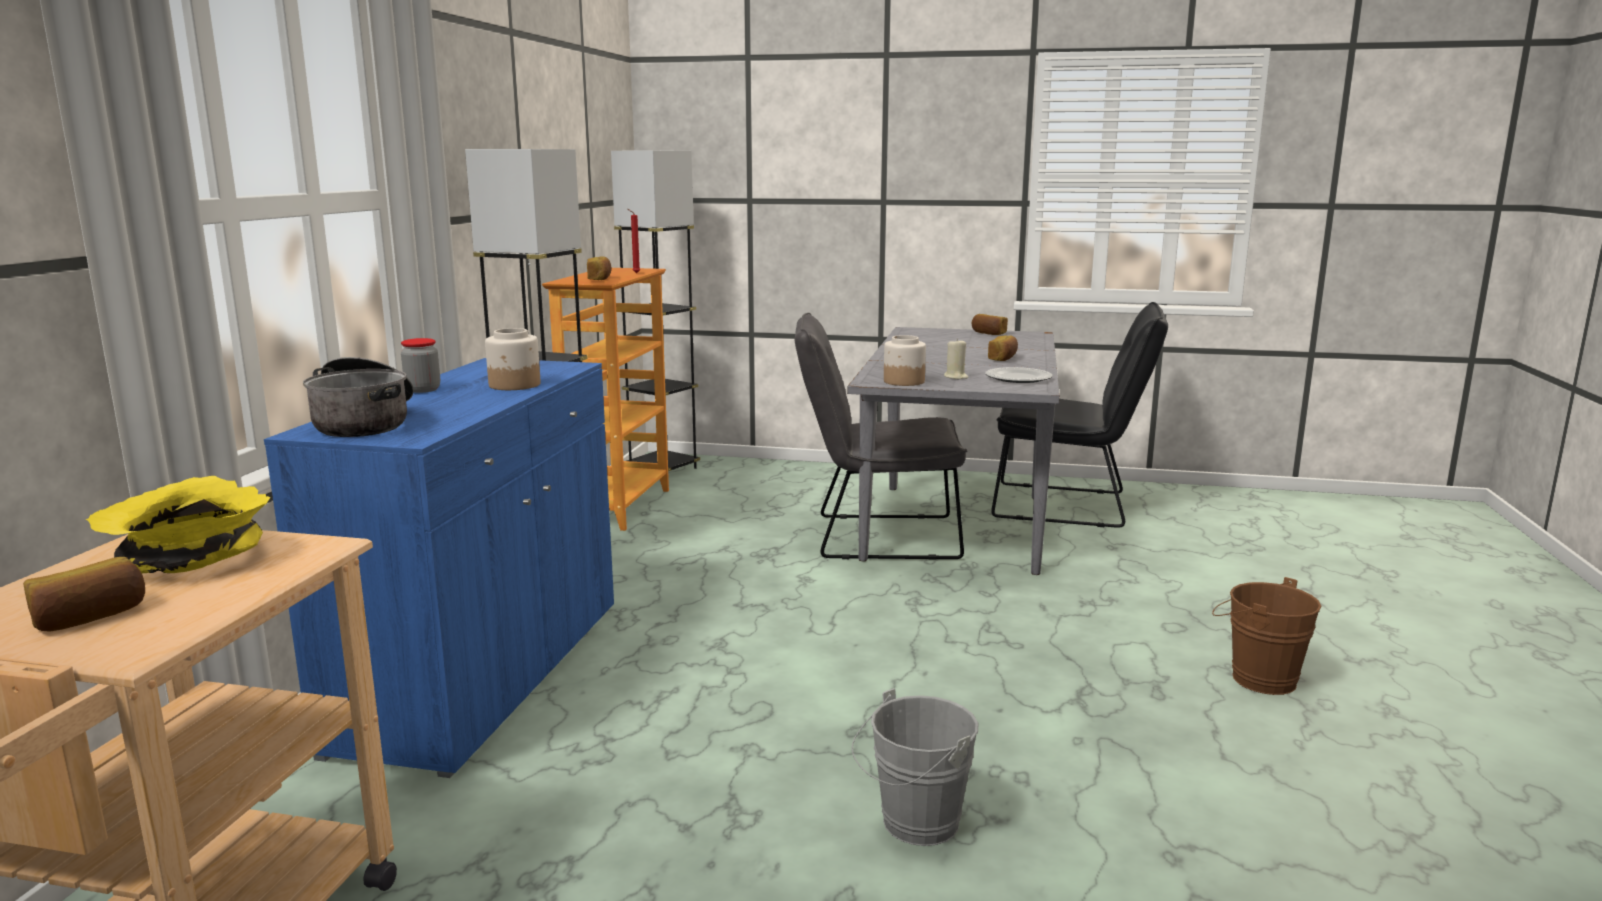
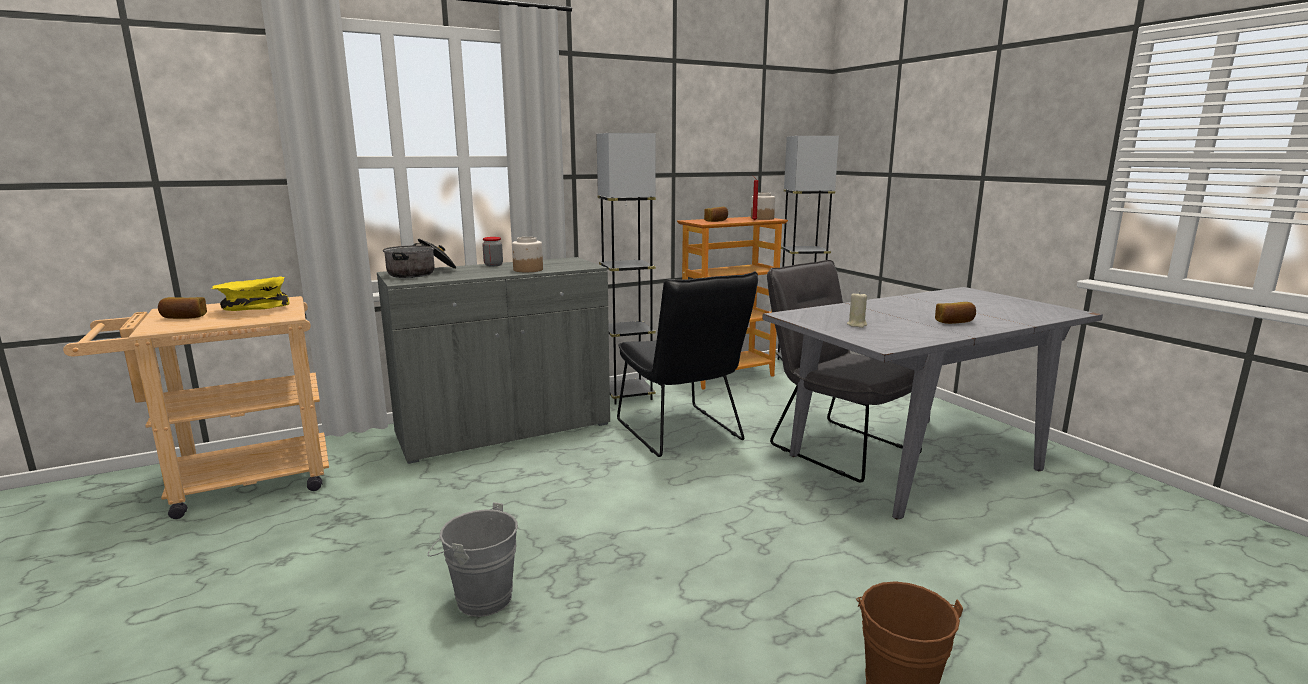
camera: 50 degrees right, 0 degrees up
blue cabinet [264,358,614,778] -> grey cabinet [377,257,610,464]
jar [884,335,926,386] -> jar moved to [751,192,775,220]
bread [972,314,1008,335] -> none
plate [985,367,1052,383] -> none
black chair [991,302,1168,528] -> black chair moved to [617,271,758,457]

